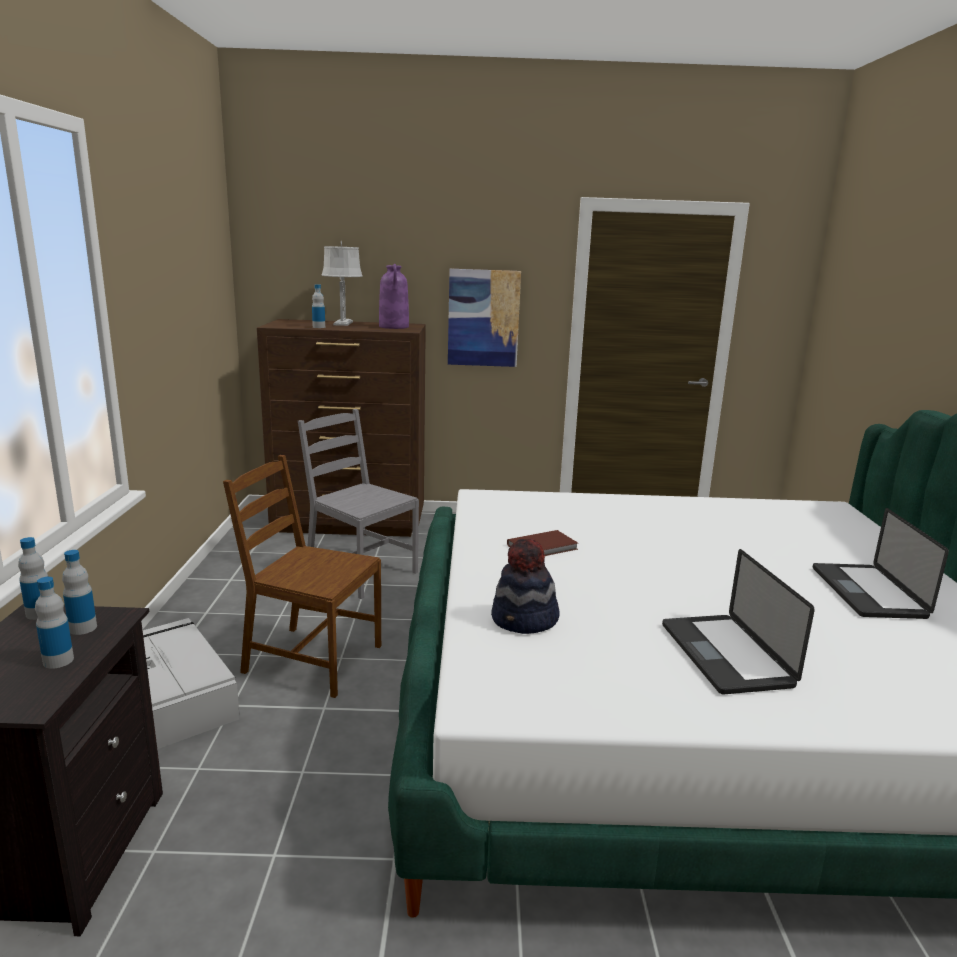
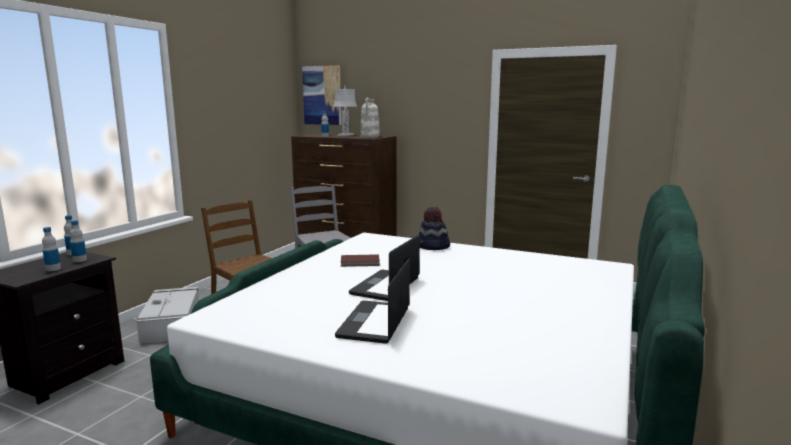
camera: 25 degrees right, 5 degrees down
purple vase [379,264,409,329] -> white vase [361,97,379,138]
picture [448,269,521,367] -> picture moved to [302,65,341,125]
hat [491,539,560,634] -> hat moved to [419,207,450,250]
laptop [813,508,949,619] -> laptop moved to [349,235,420,301]

